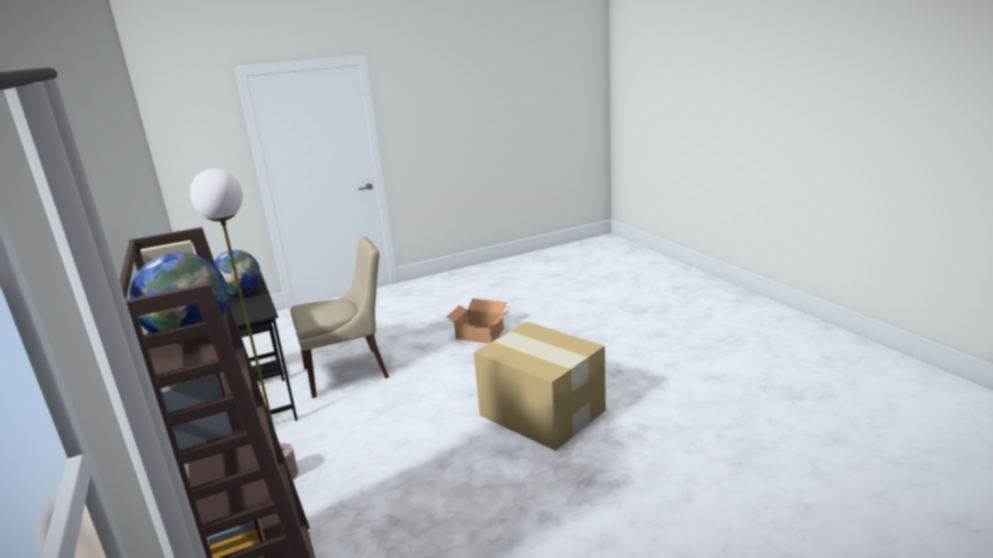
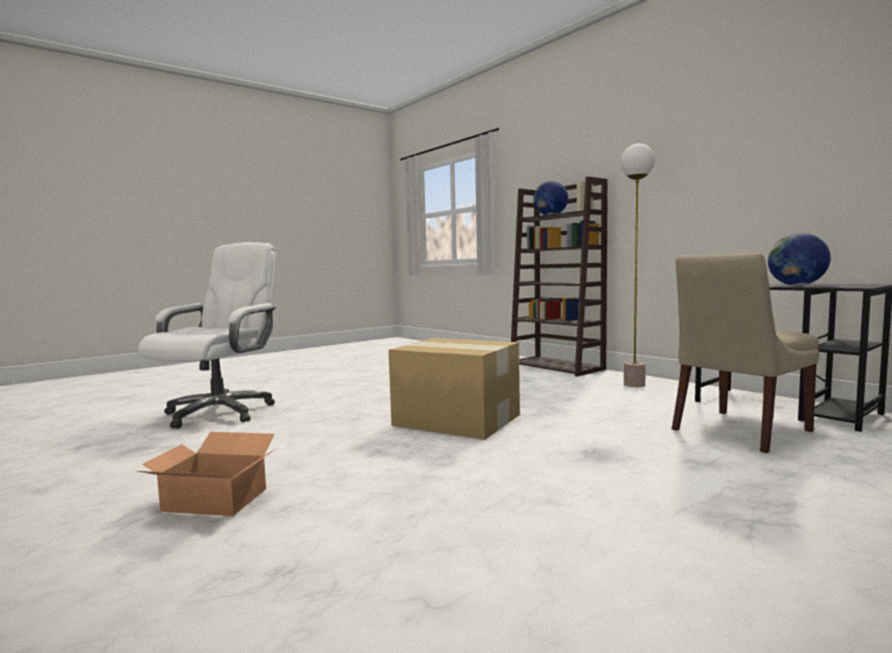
camera: 165 degrees right, 15 degrees down
cardboard box [446,298,510,344] -> cardboard box moved to [137,432,277,516]
none -> white office chair [138,242,276,429]

